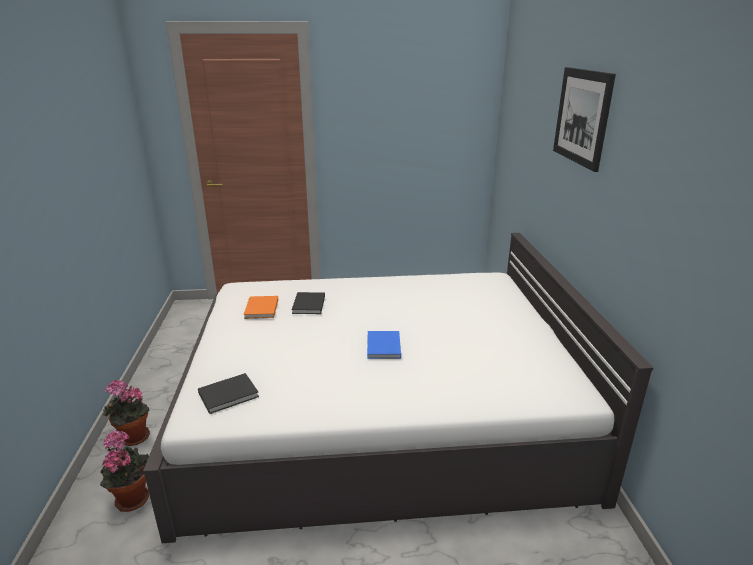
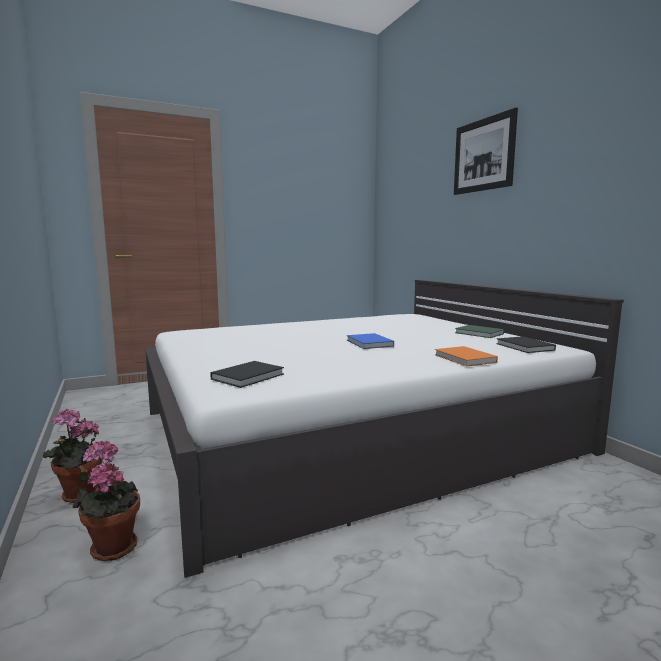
camera: 20 degrees left, 15 degrees down
orange book [243,296,278,319] -> orange book moved to [435,346,498,367]
black book [292,292,325,314] -> black book moved to [496,336,556,353]
none -> green book [455,325,504,338]

